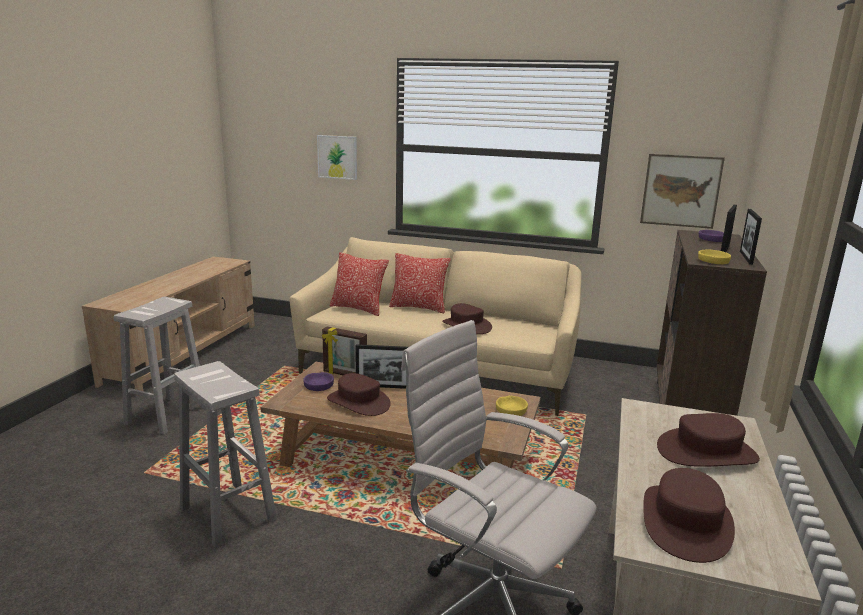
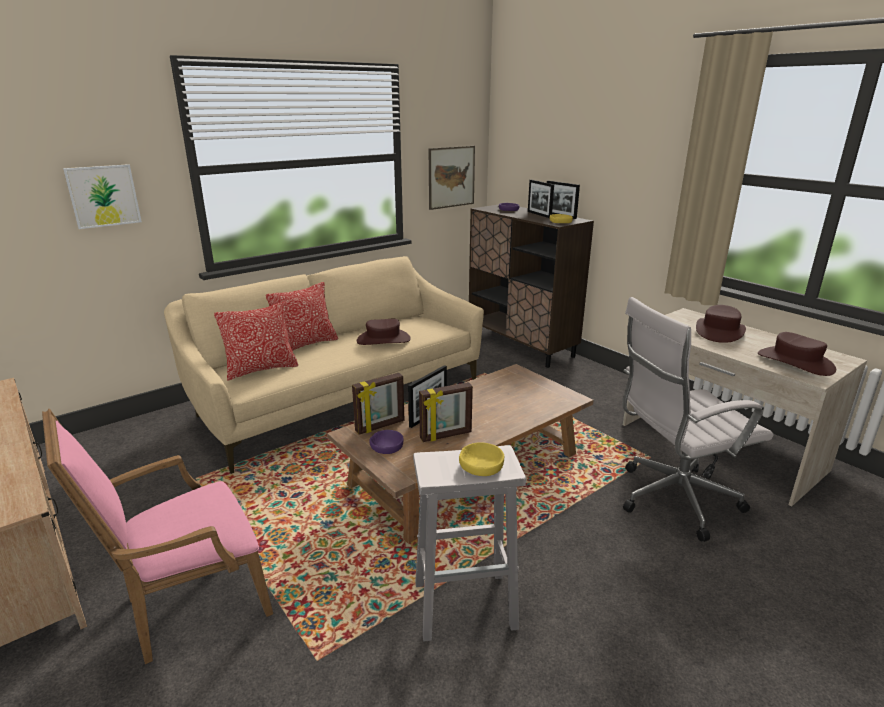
camera: 55 degrees left, 5 degrees up
white stool [114,297,202,435] -> pink armchair [42,409,273,664]
brown hat [327,373,391,416] -> picture frame [419,382,473,442]
yellow bowl [496,396,528,416] -> yellow bowl moved to [459,442,504,476]

